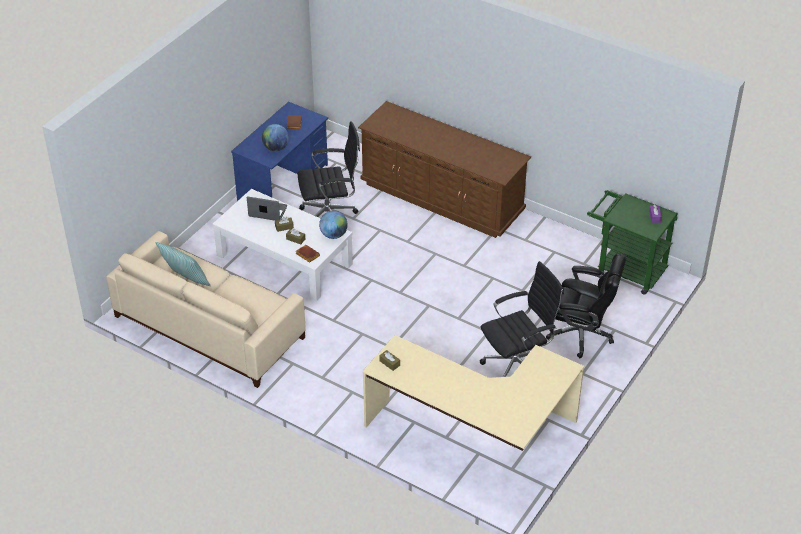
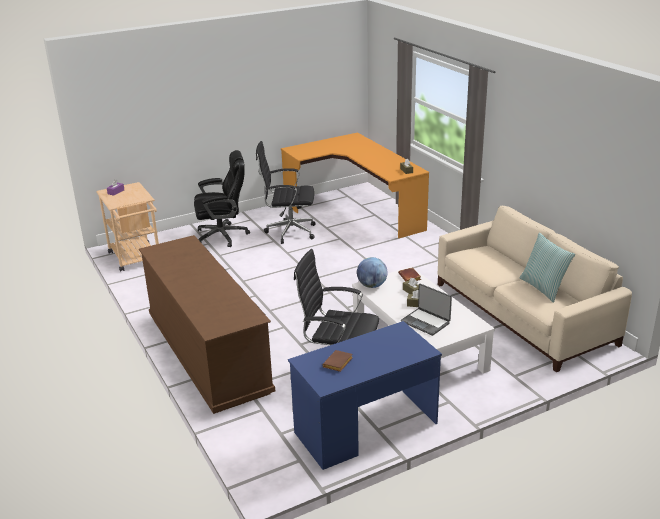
camera: 150 degrees left, 15 degrees down
globe [262,124,289,151] -> none
beige desk [362,335,584,451] -> orange desk [281,132,429,238]
black office chair [546,253,627,358] -> black office chair turned 120 degrees clockwise [194,150,250,247]
green cart [587,190,678,295] -> beige cart [96,182,159,272]

